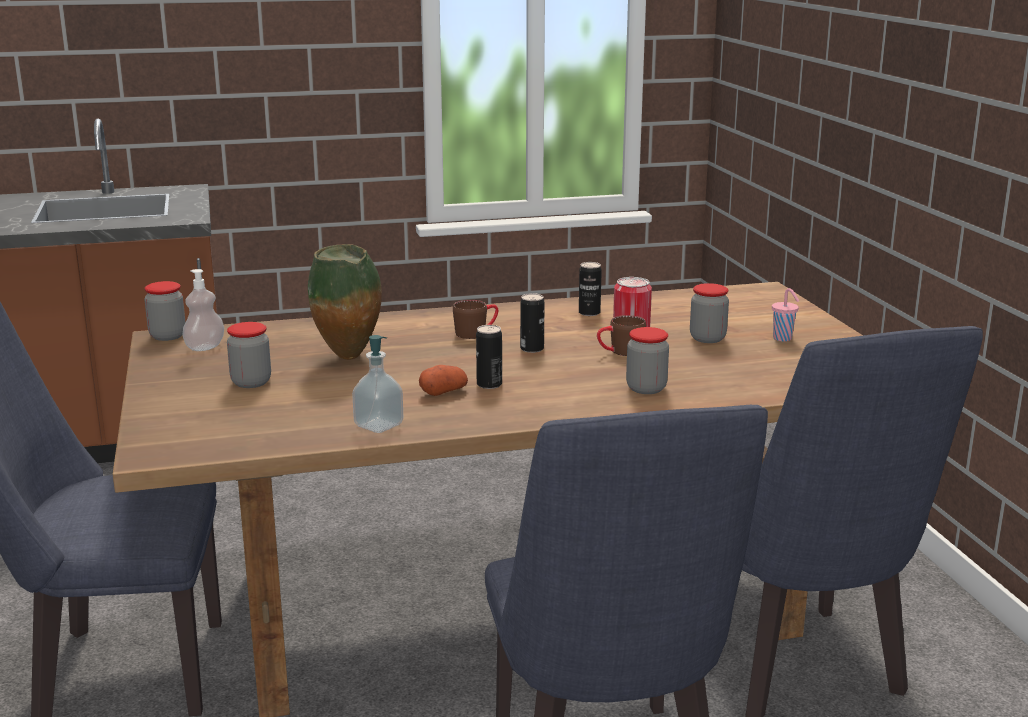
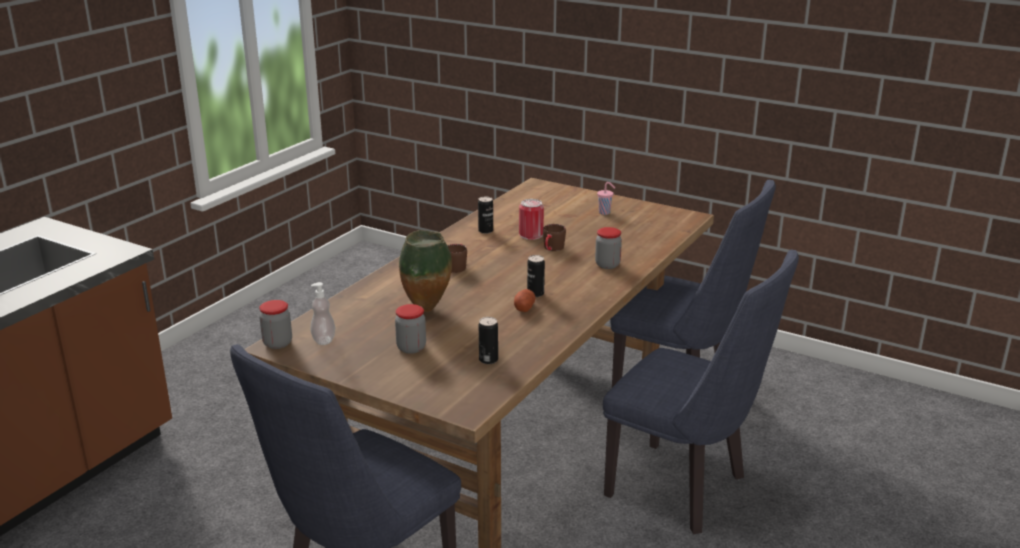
camera: 45 degrees left, 5 degrees up
soap dispenser [352,335,403,433] -> none
can [520,293,545,353] -> can moved to [479,317,498,364]
jar [690,283,729,343] -> none

